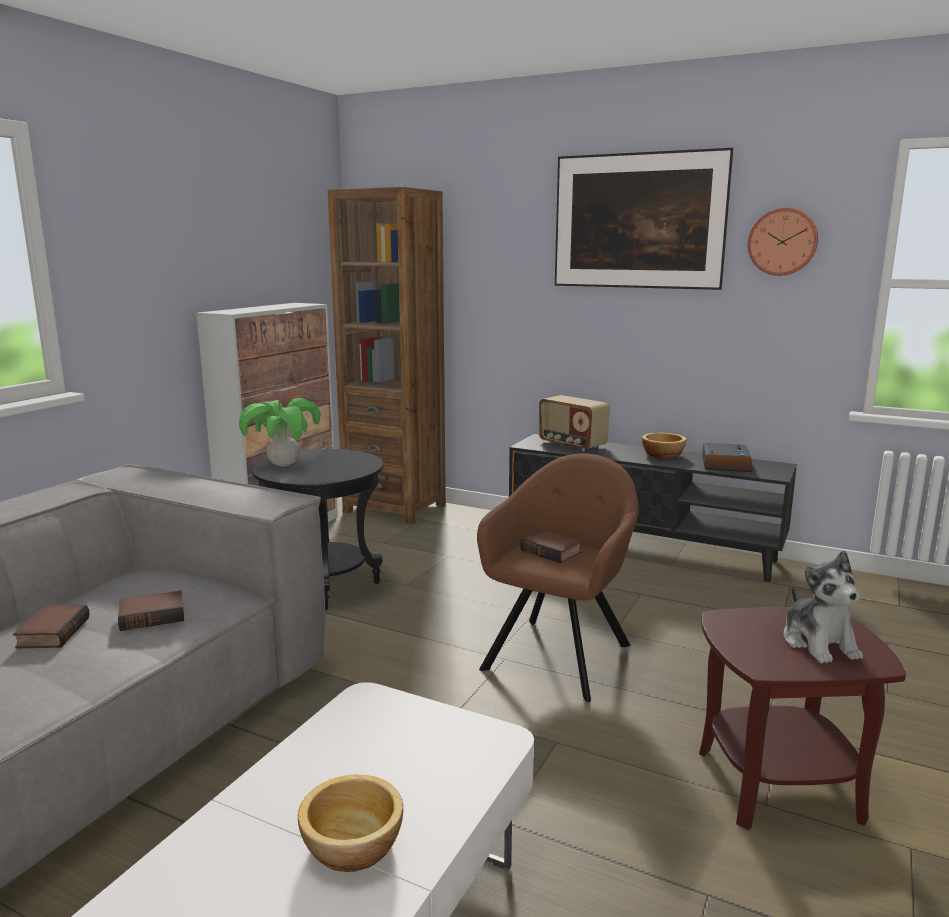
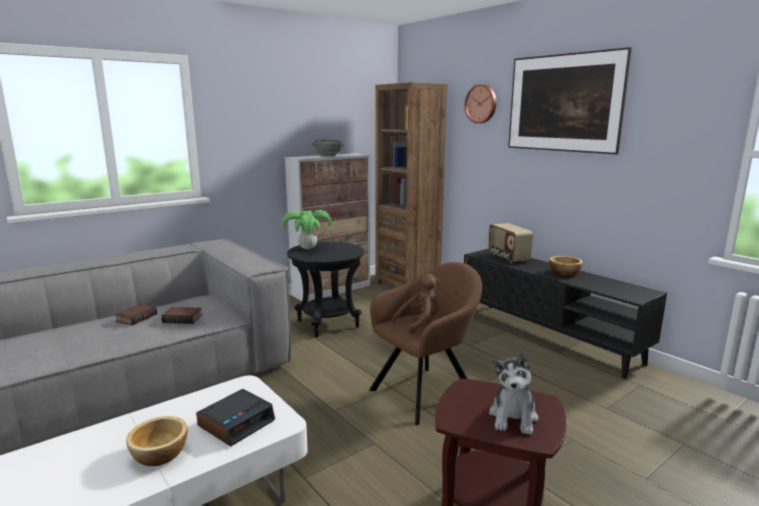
camera: 25 degrees right, 0 degrees up
book [520,530,581,563] -> brown plush toy [392,274,440,334]
alarm clock [702,443,753,472] -> alarm clock moved to [196,389,275,446]
wall clock [748,208,818,276] -> wall clock moved to [465,84,497,124]
none -> grey bowl [312,140,344,157]

